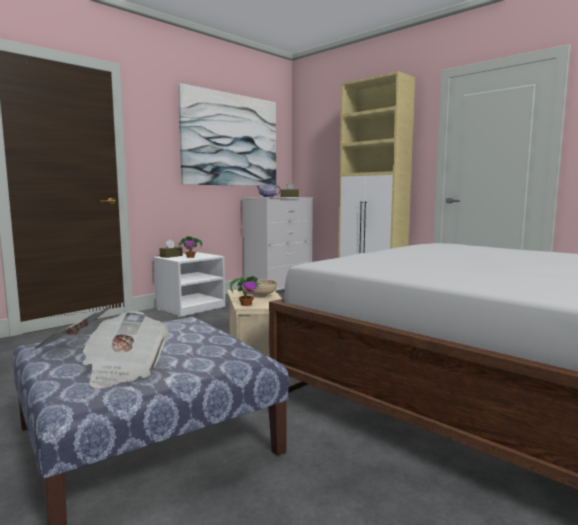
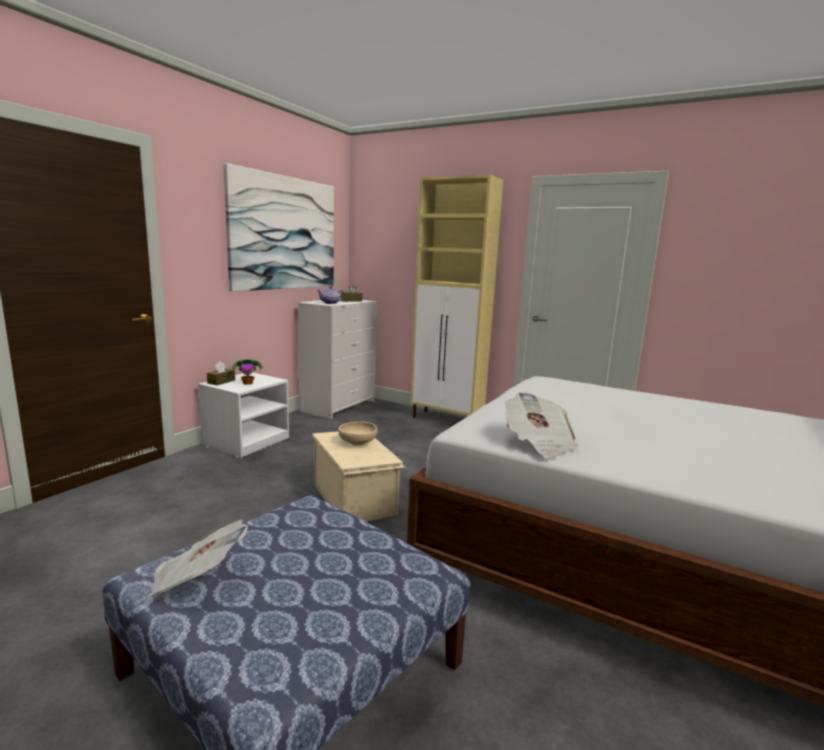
camera: 15 degrees left, 5 degrees up
newspaper [82,311,169,388] -> newspaper moved to [505,392,578,459]
potted plant [229,276,260,306] -> none

